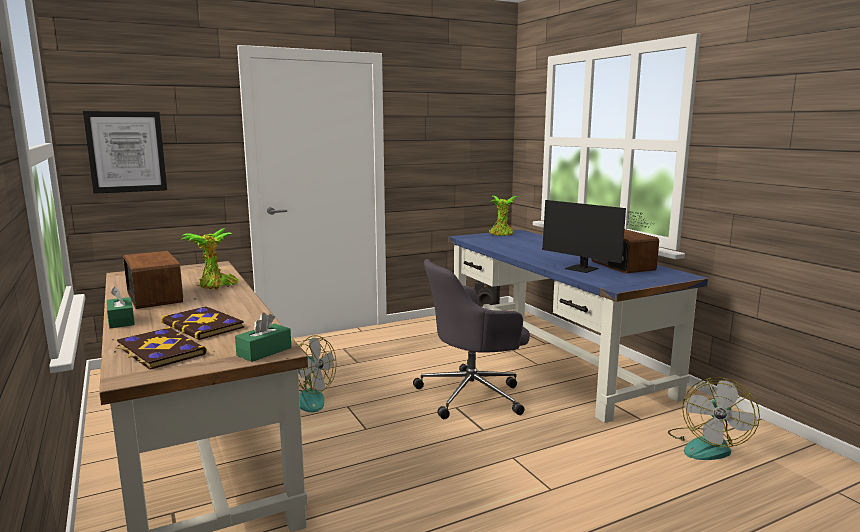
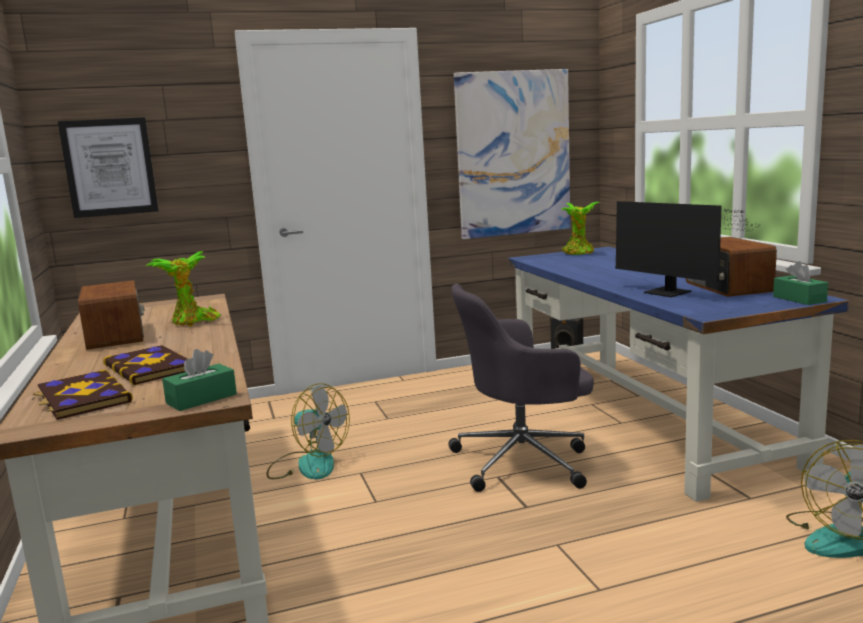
camera: 10 degrees right, 0 degrees up
green tissue box [107,287,135,328] -> green tissue box moved to [773,261,828,305]
none -> picture [454,69,570,239]

